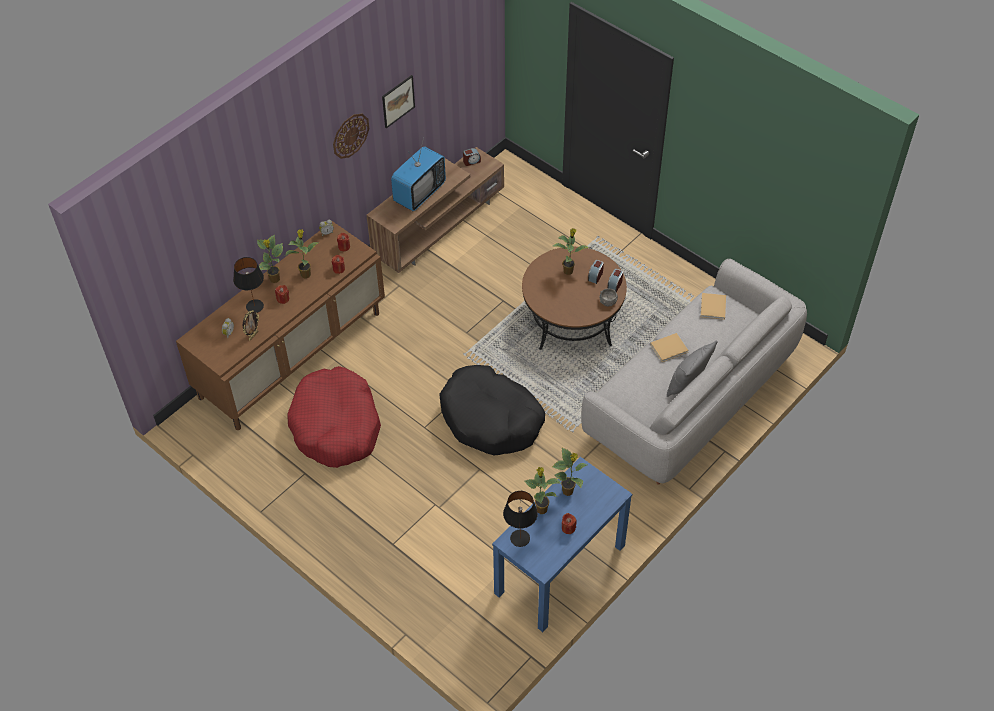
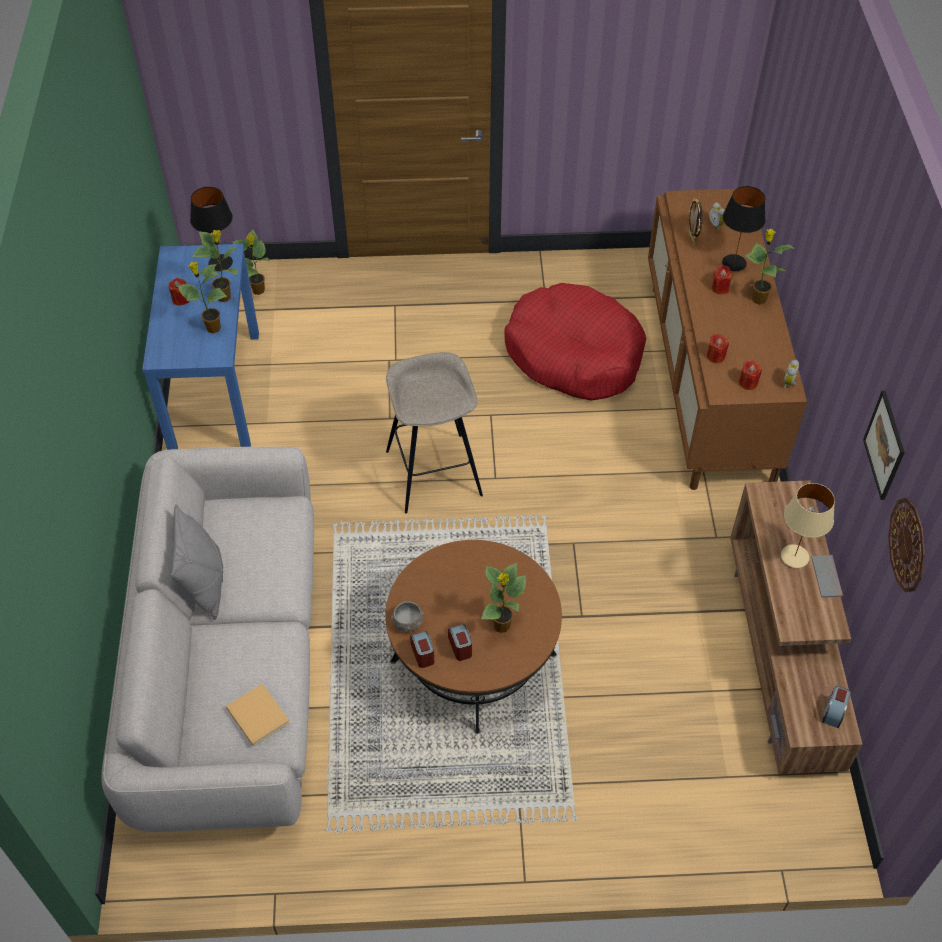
camera: 135 degrees right, 0 degrees up
potted plant [285,229,320,279] -> potted plant moved to [232,230,269,295]
wall clock [333,114,370,159] -> wall clock moved to [888,498,925,592]
television [391,138,446,211] -> beige table lamp [781,483,835,568]
black dog bed [439,365,545,455] -> grey stool [386,352,483,513]
beige book [650,333,689,362] -> none

